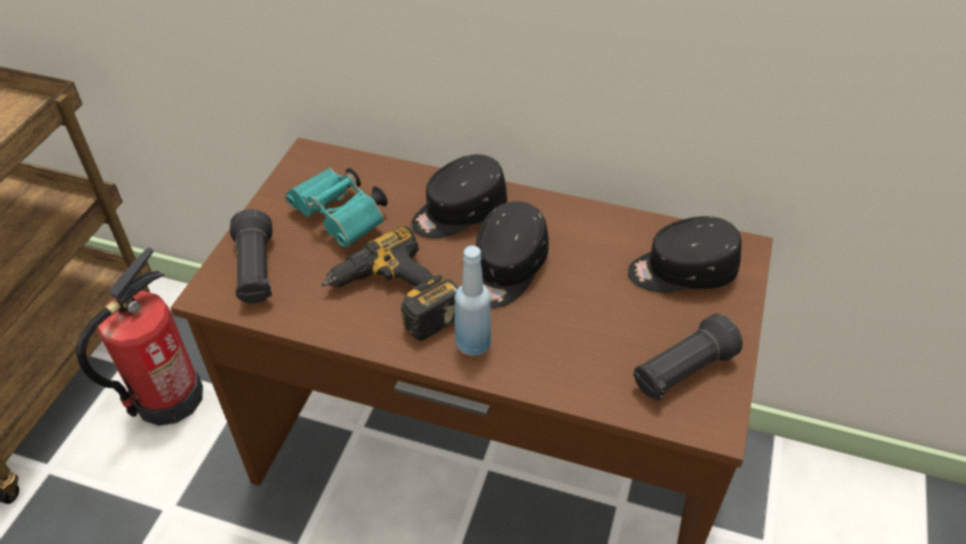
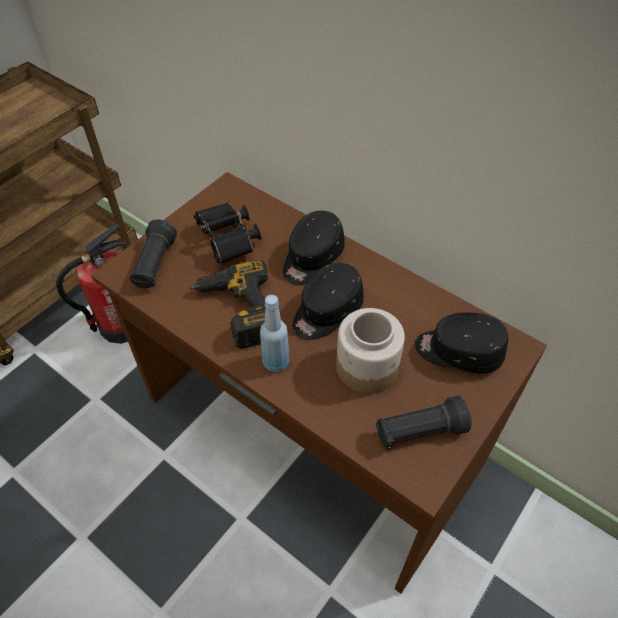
camera: 20 degrees right, 5 degrees up
turquoise binoculars [285,168,388,247] -> black binoculars [194,202,262,264]
black cap [411,154,507,238] -> black cap turned 45 degrees counterclockwise [283,211,345,285]
none -> jar [336,308,405,394]

